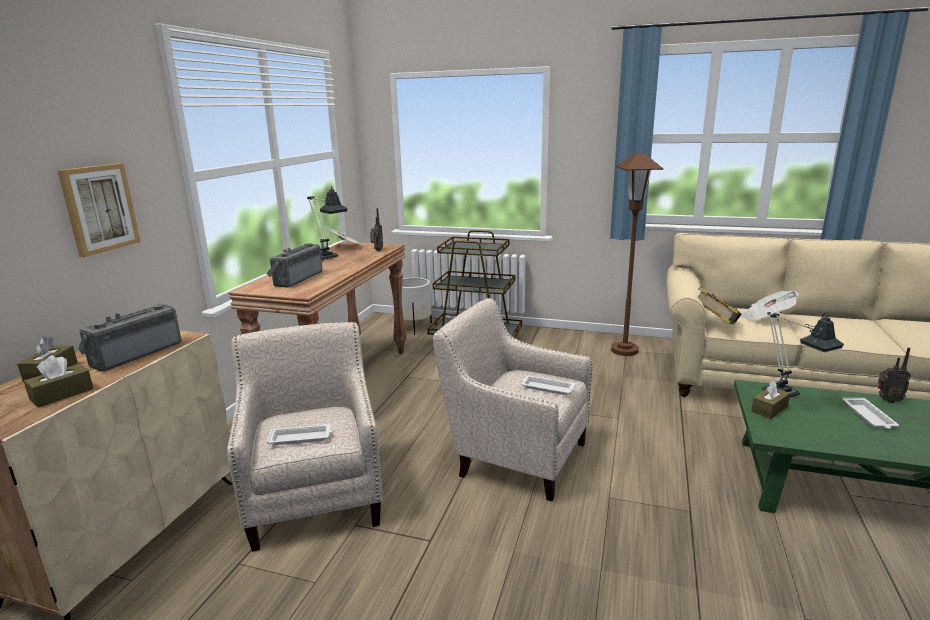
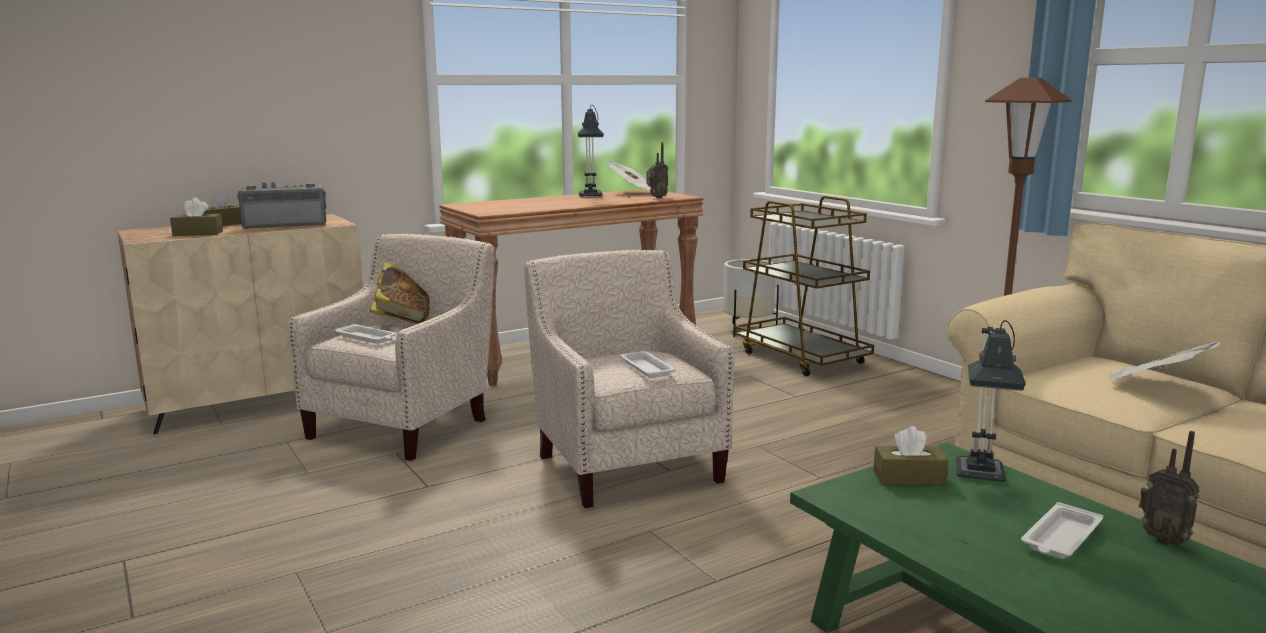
camera: 40 degrees right, 5 degrees down
picture [57,163,141,257] -> none
radio [266,243,323,288] -> none
book [698,287,742,324] -> book moved to [370,262,430,324]

